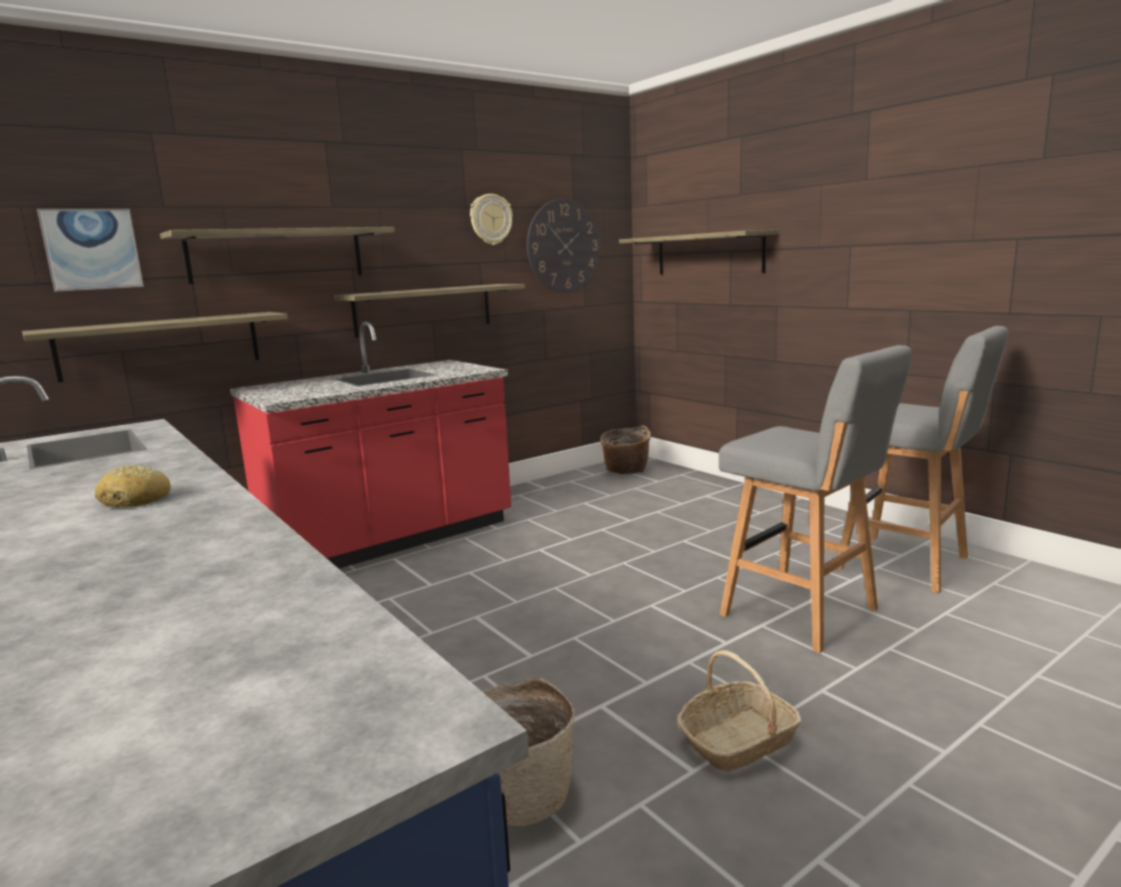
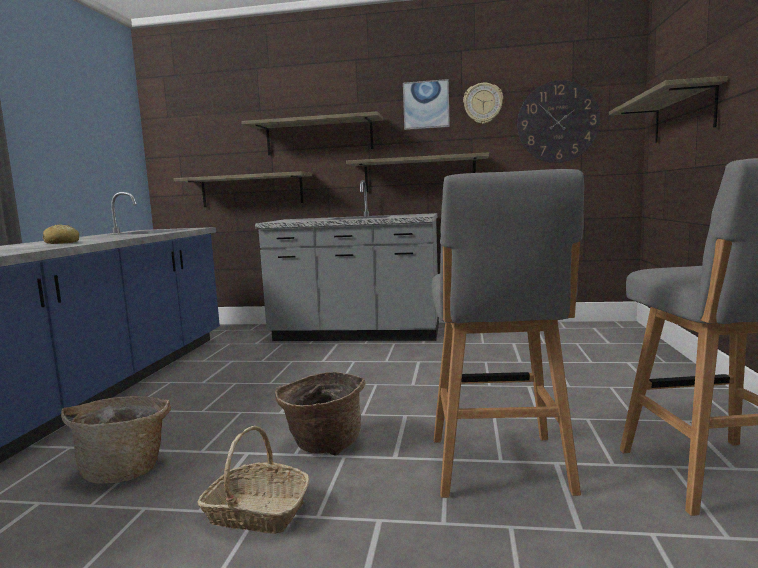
camera: 45 degrees right, 5 degrees down
picture [37,209,144,292] -> picture moved to [403,79,450,130]
red counter [230,321,511,569] -> grey counter [255,180,439,341]
basket [600,426,651,474] -> basket moved to [275,372,366,455]

